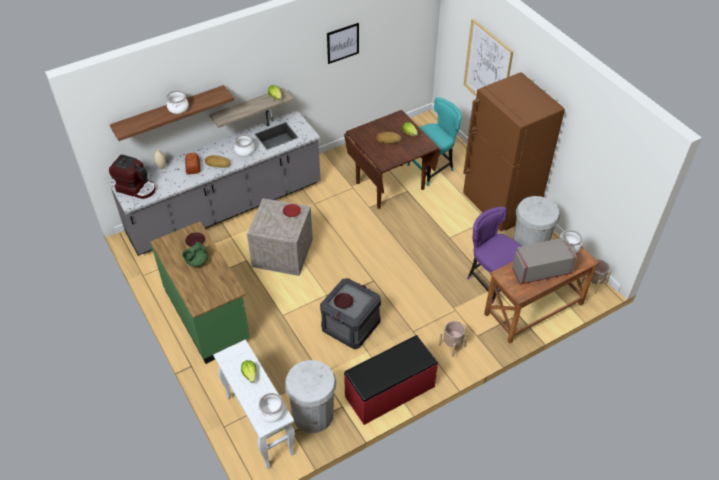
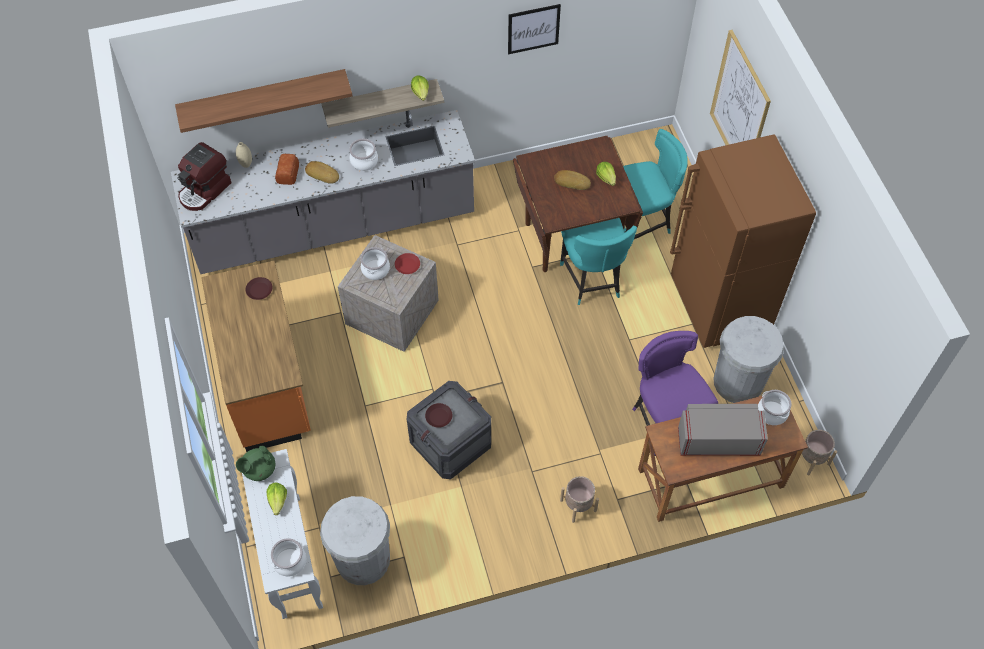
camera: 15 degrees right, 10 degrees up
coffee machine [109,155,156,199] -> coffee machine turned 90 degrees clockwise [177,142,231,211]
green counter [150,222,250,364] -> orange counter [201,261,311,452]
cooking pot [166,90,189,114] -> cooking pot moved to [361,247,390,280]
green teapot [182,242,208,267] -> green teapot moved to [236,446,276,481]
red bench [344,335,438,425] -> none
none -> turquoise chair [560,218,637,305]

